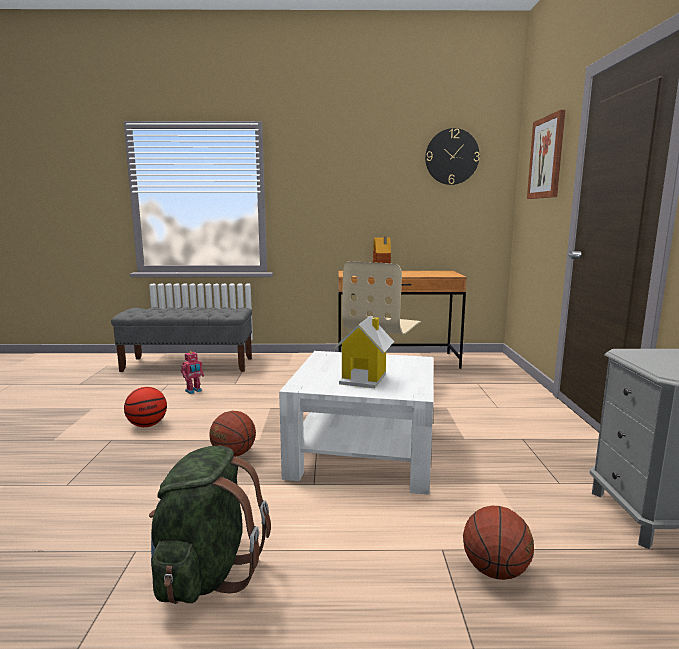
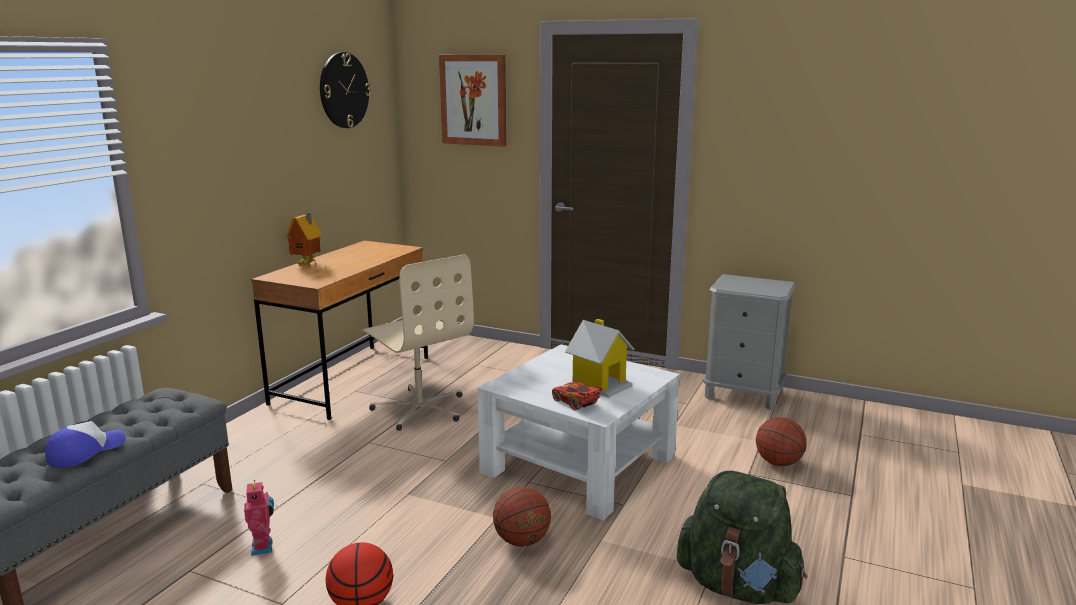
camera: 65 degrees left, 5 degrees up
none -> cap [45,421,126,468]
none -> red toy car [552,382,603,411]

